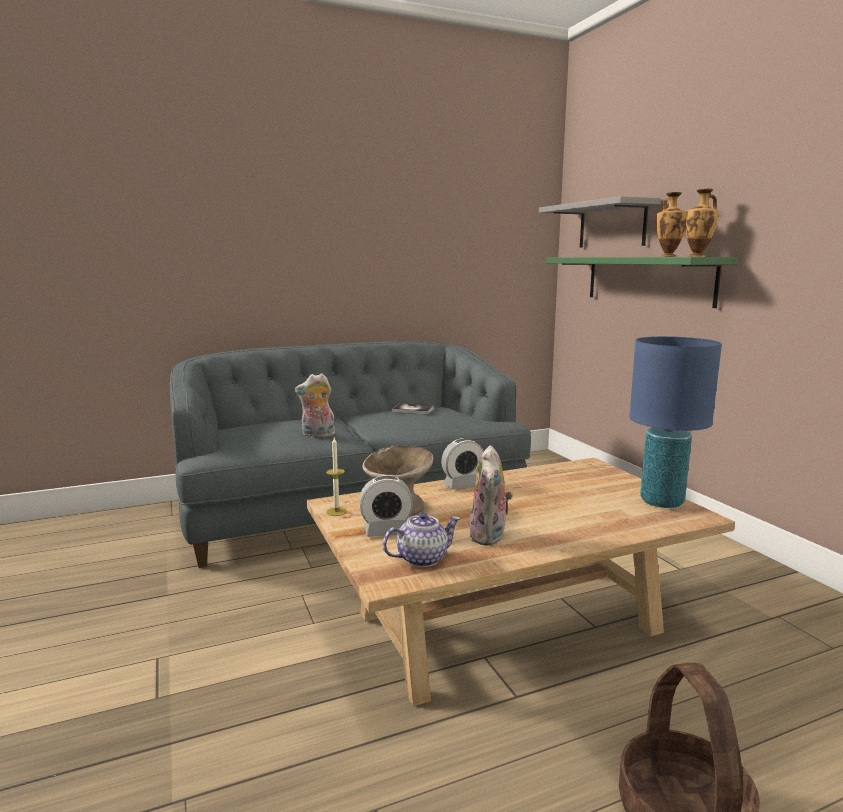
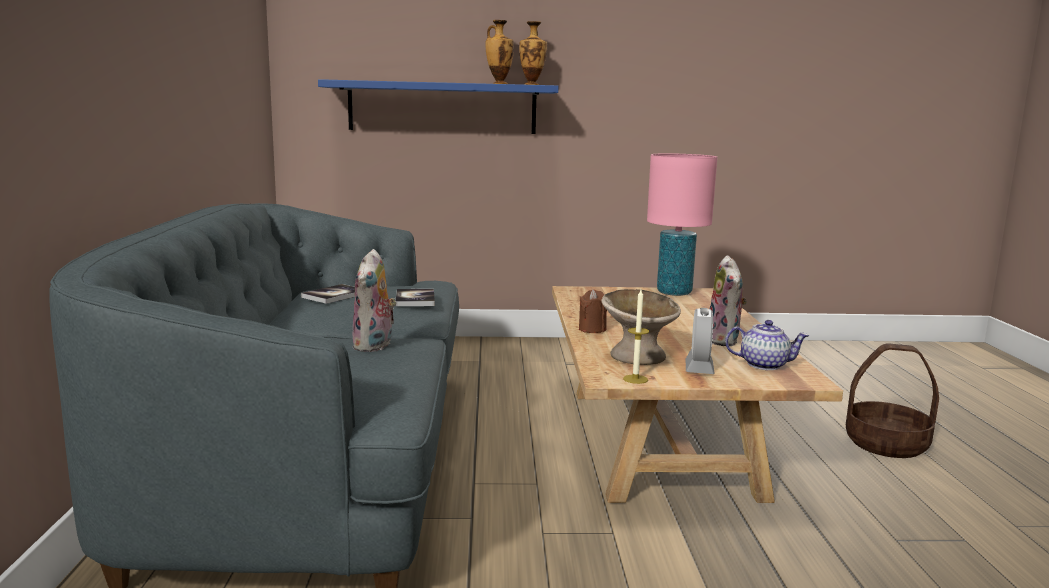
camera: 70 degrees left, 0 degrees up
teapot [383,512,461,567] -> teapot turned 105 degrees clockwise [725,320,809,370]
alarm clock [441,438,484,489] -> brown candle [579,289,607,333]
plush toy [469,445,513,546] -> plush toy turned 60 degrees clockwise [709,255,747,346]
grey shelf [539,196,661,248] -> none
green shelf [546,257,738,308] -> blue shelf [318,79,559,134]
blue table lamp [629,336,722,508] -> pink table lamp [647,153,718,296]
none -> book [395,289,435,306]

